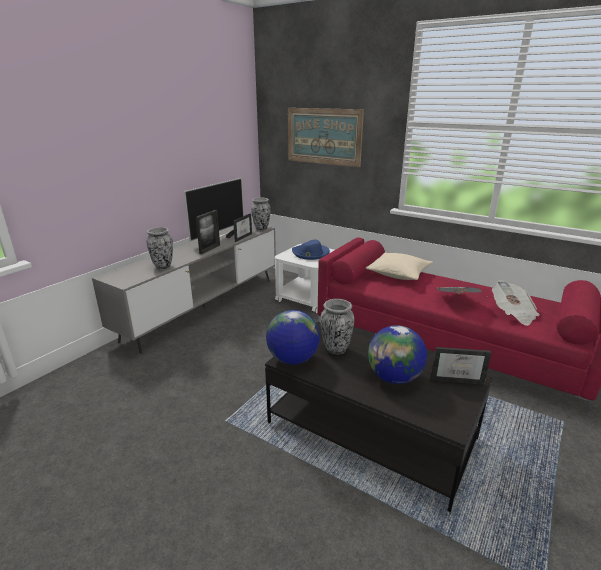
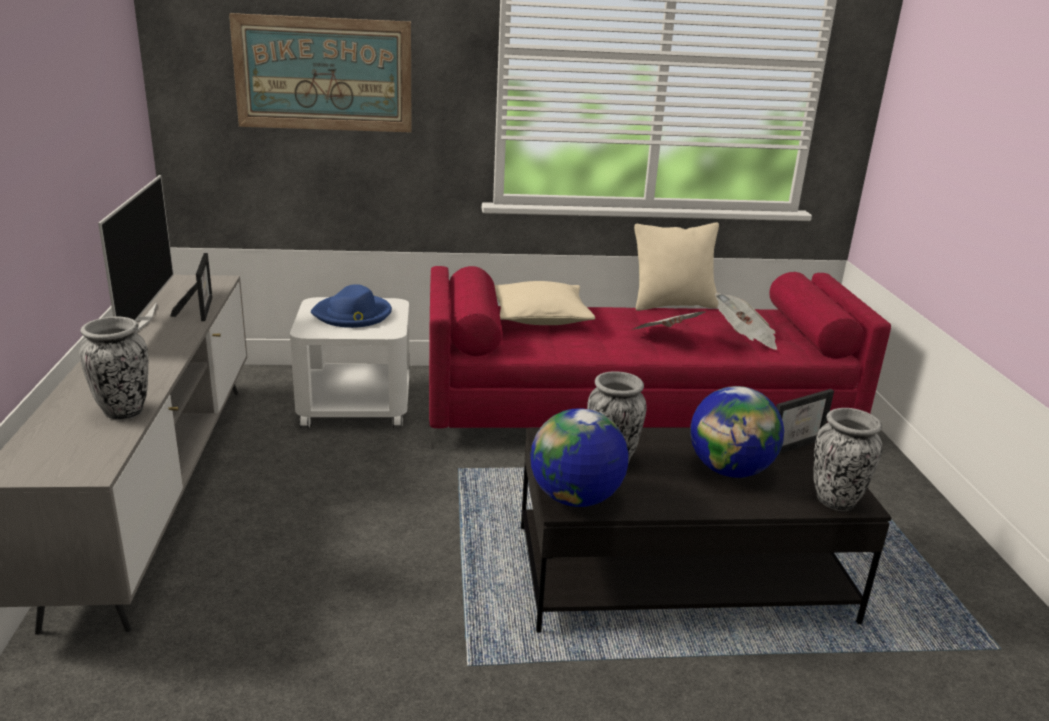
camera: 40 degrees left, 0 degrees up
picture frame [196,210,220,254] -> none
vase [251,198,271,231] -> vase moved to [813,408,882,511]
none -> beige pillow [634,222,719,311]

